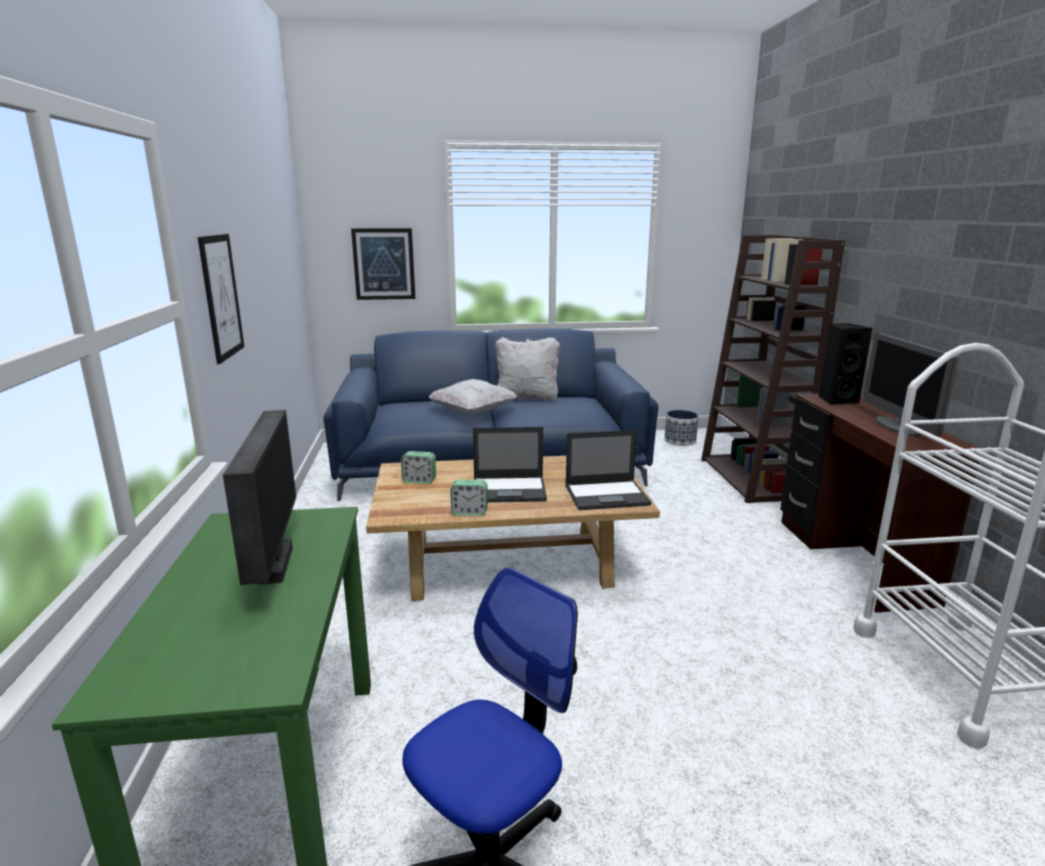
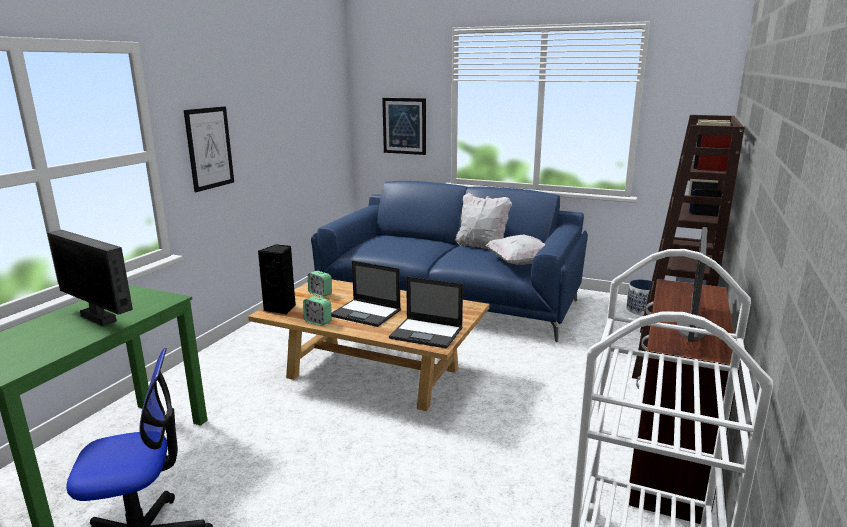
camera: 30 degrees right, 0 degrees up
monitor [223,410,296,585] -> monitor turned 105 degrees clockwise [47,230,133,326]
white pillow [429,379,516,414] -> white pillow moved to [486,235,546,265]
black speaker [819,323,873,405] -> black speaker moved to [258,245,296,314]

